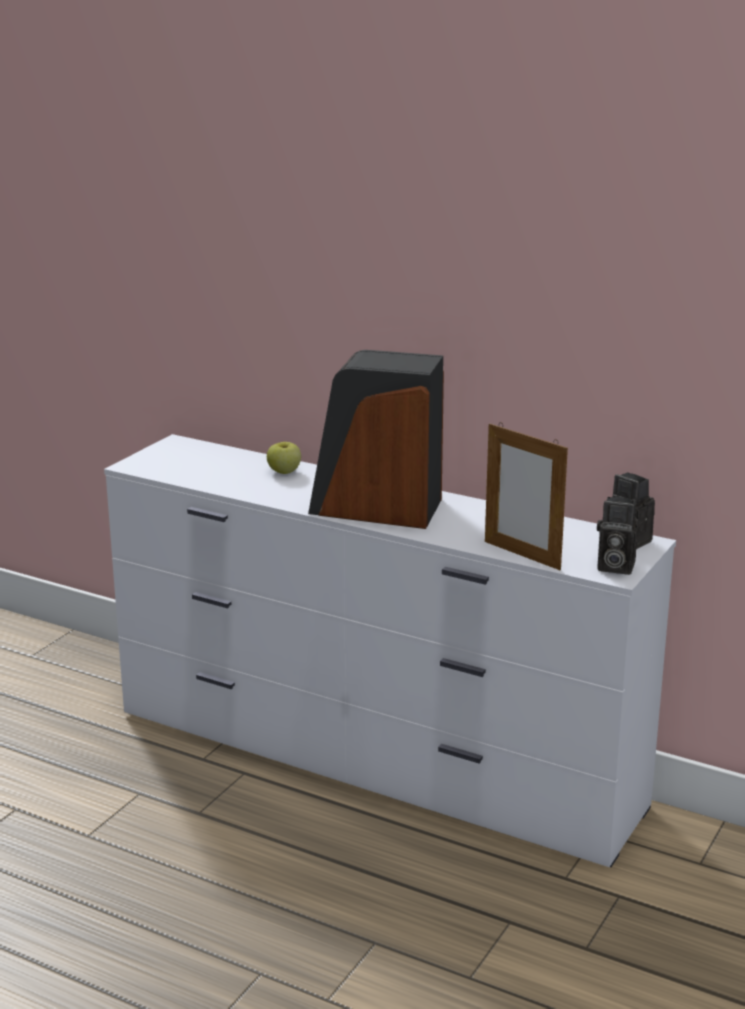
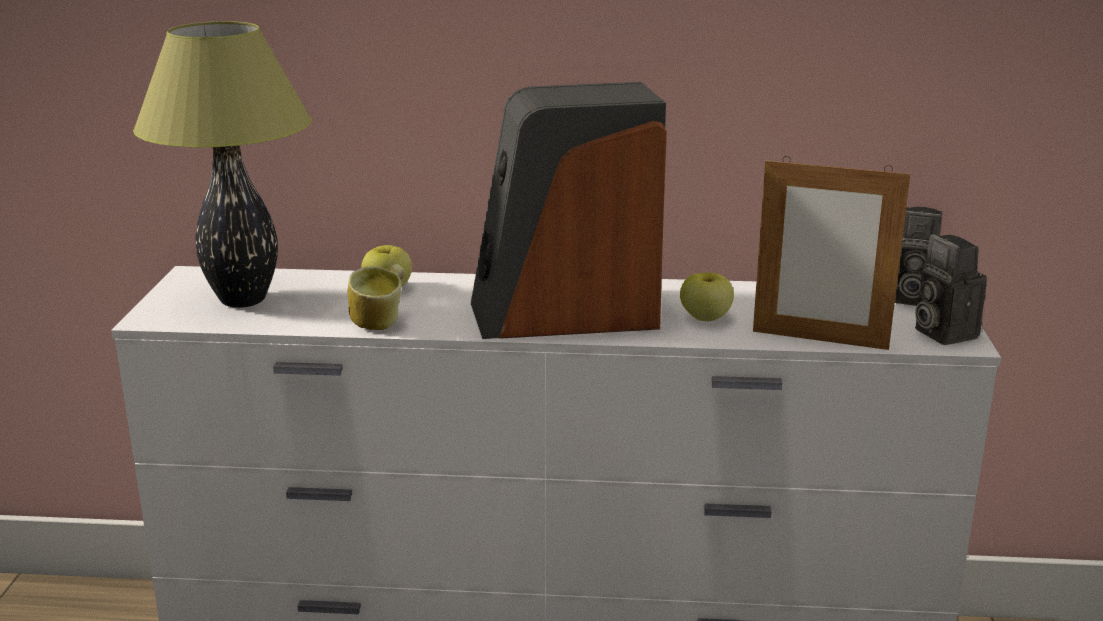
camera: 25 degrees left, 0 degrees up
camera [597,497,638,575] -> camera turned 75 degrees clockwise [915,234,987,345]
none -> table lamp [133,21,312,308]
none -> mug [347,264,405,330]
none -> apple [680,273,734,321]

